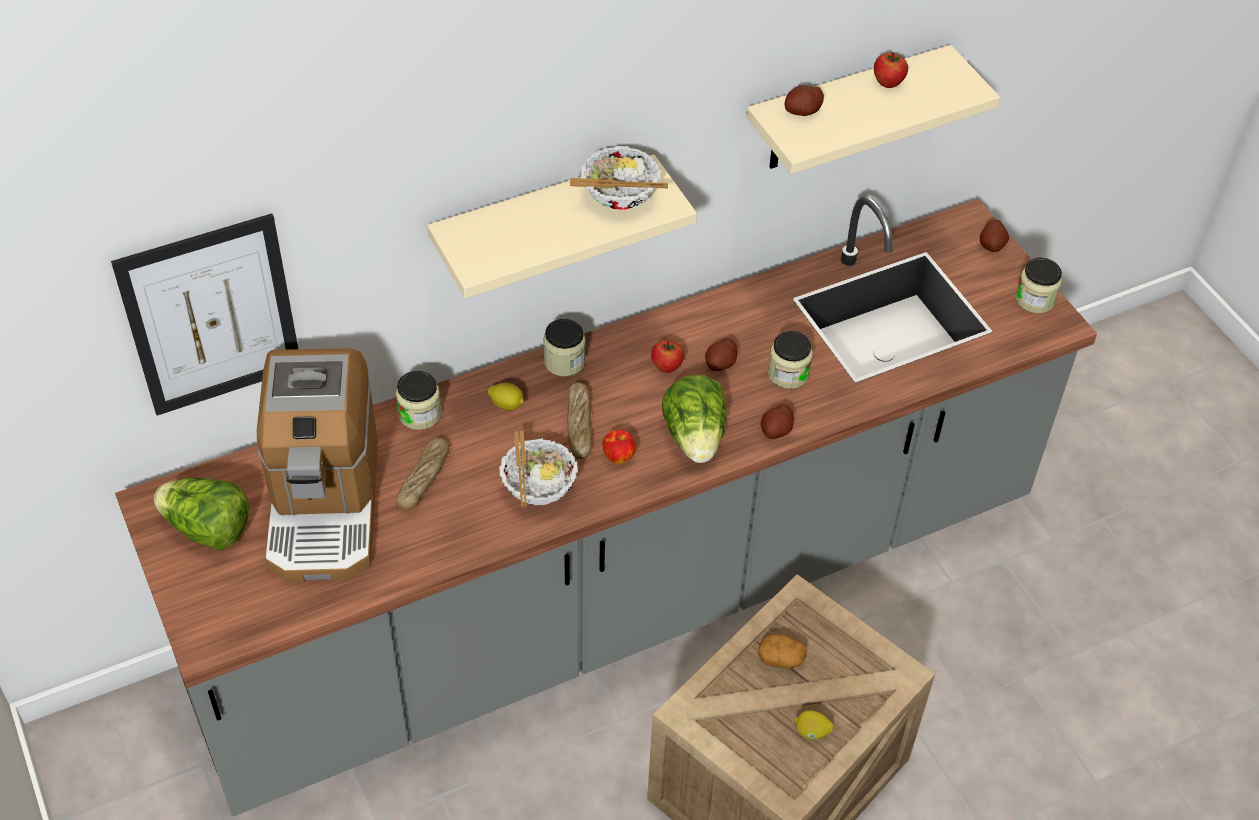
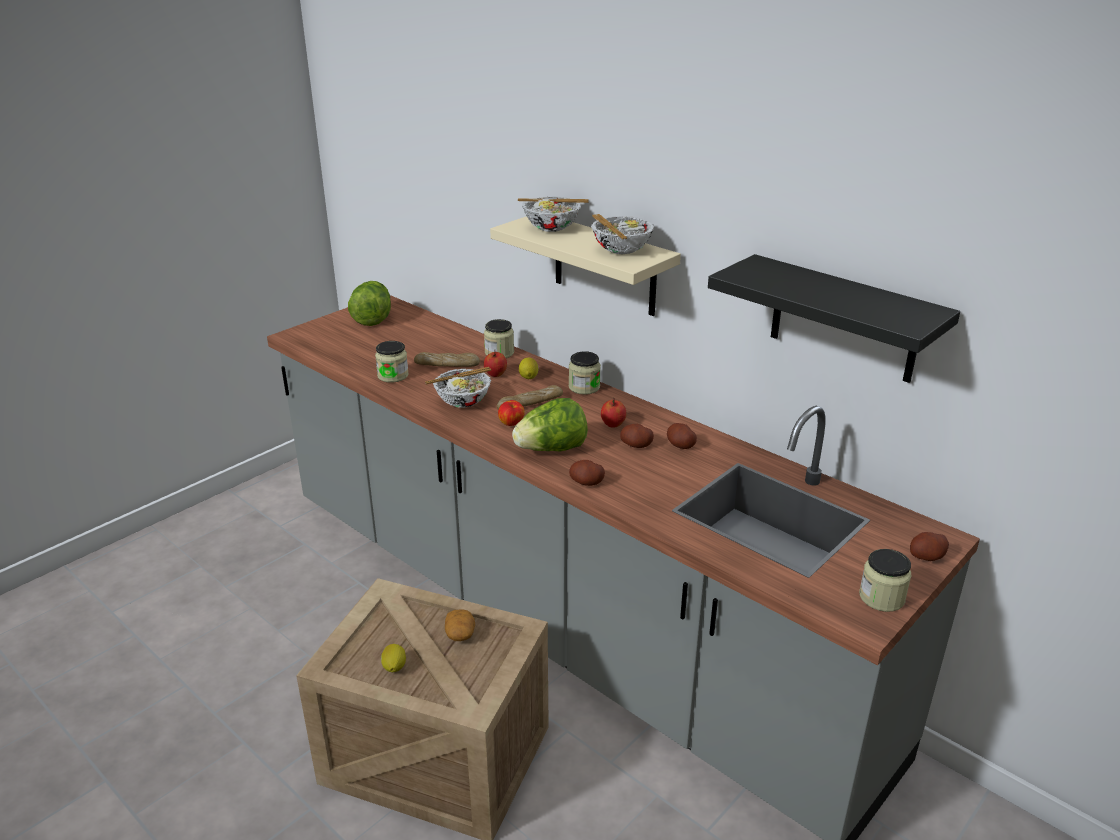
camera: 70 degrees right, 20 degrees down
picture [111,213,298,416] -> none
coffee machine [257,348,378,582] -> none
beige shelf [746,45,1000,174] -> black shelf [708,254,960,383]
jar [768,331,813,389] -> jar moved to [375,341,409,383]
potato [785,85,824,116] -> potato moved to [667,423,697,449]
apple [874,52,908,88] -> apple moved to [484,350,507,377]
none -> bowl [518,196,589,232]

